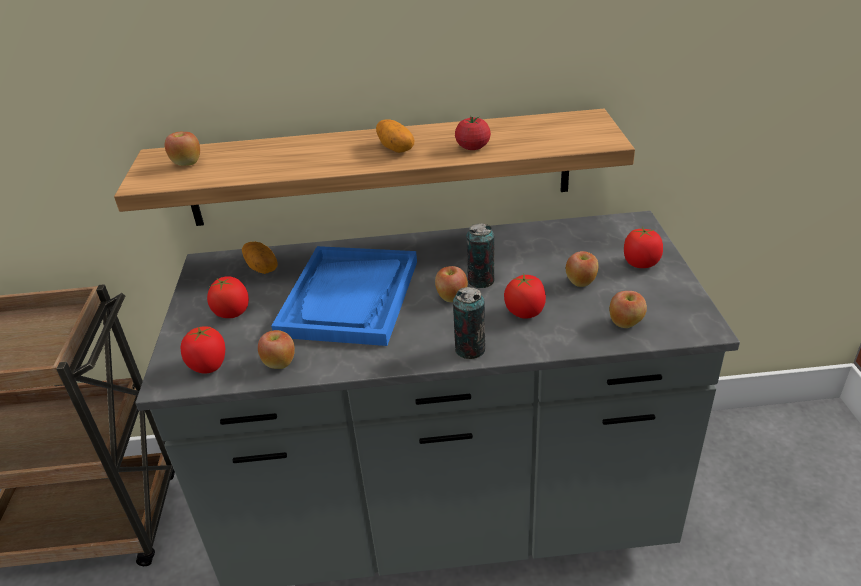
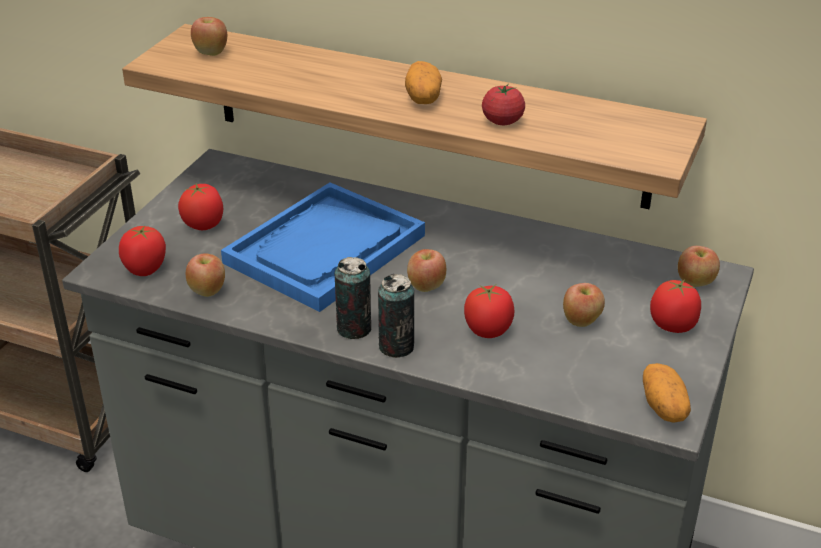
camera: 25 degrees right, 0 degrees up
potato [242,242,278,274] -> potato moved to [643,363,691,423]
can [466,223,495,288] -> can moved to [335,257,371,339]
apple [609,291,647,328] -> apple moved to [678,246,720,287]

